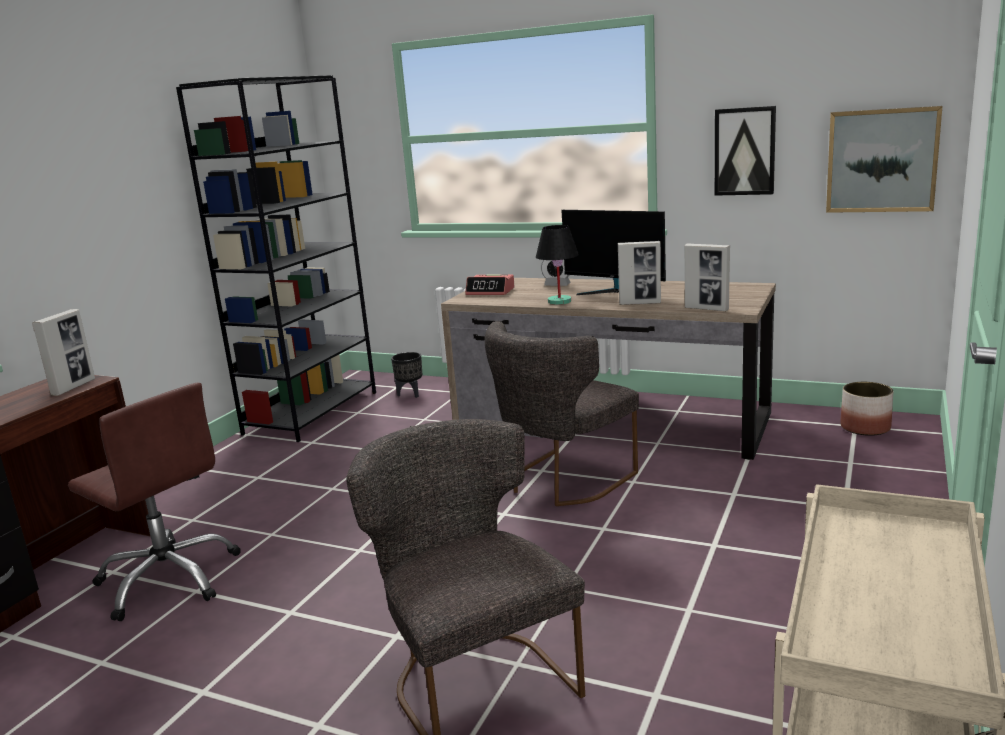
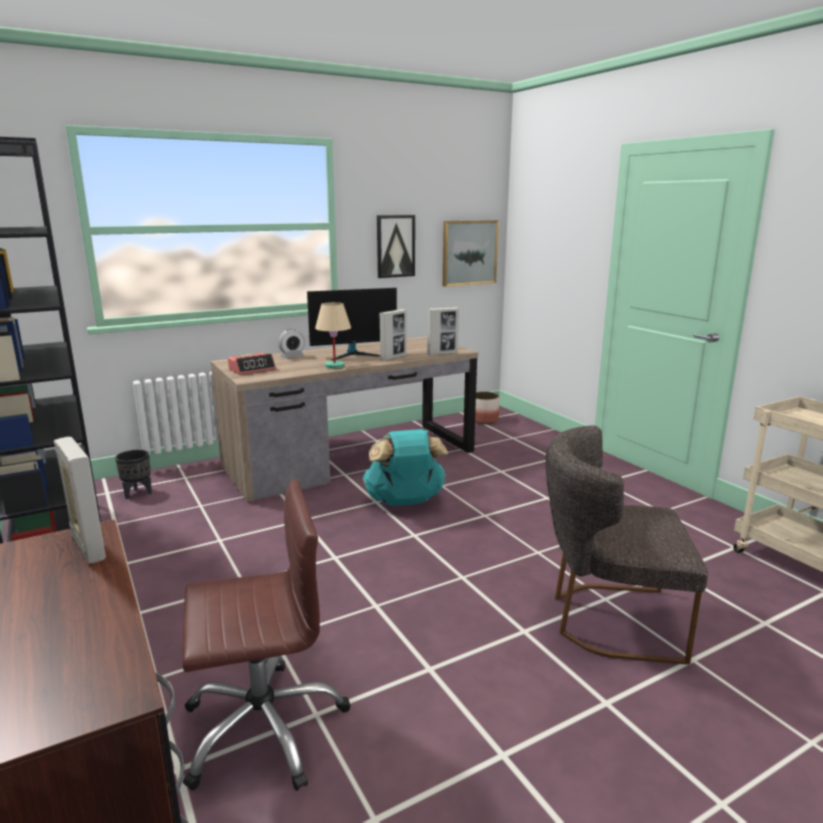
camera: 55 degrees left, 0 degrees up
grey chair [485,321,639,506] -> turquoise backpack [363,429,448,506]
black table lamp [536,225,579,305] -> beige table lamp [315,302,351,369]

